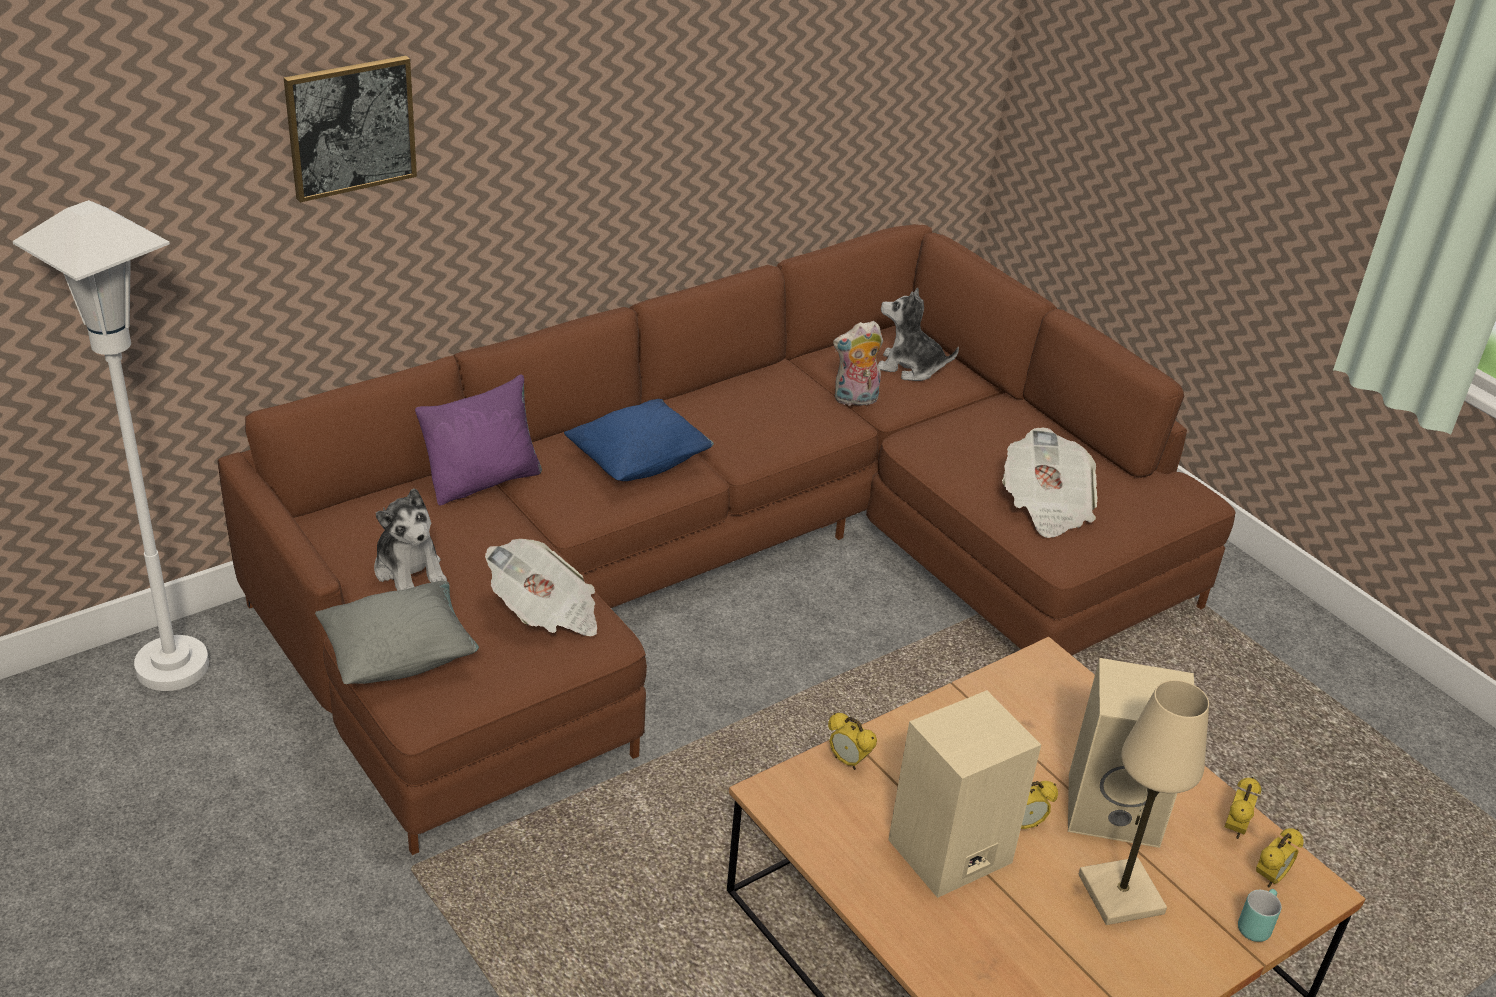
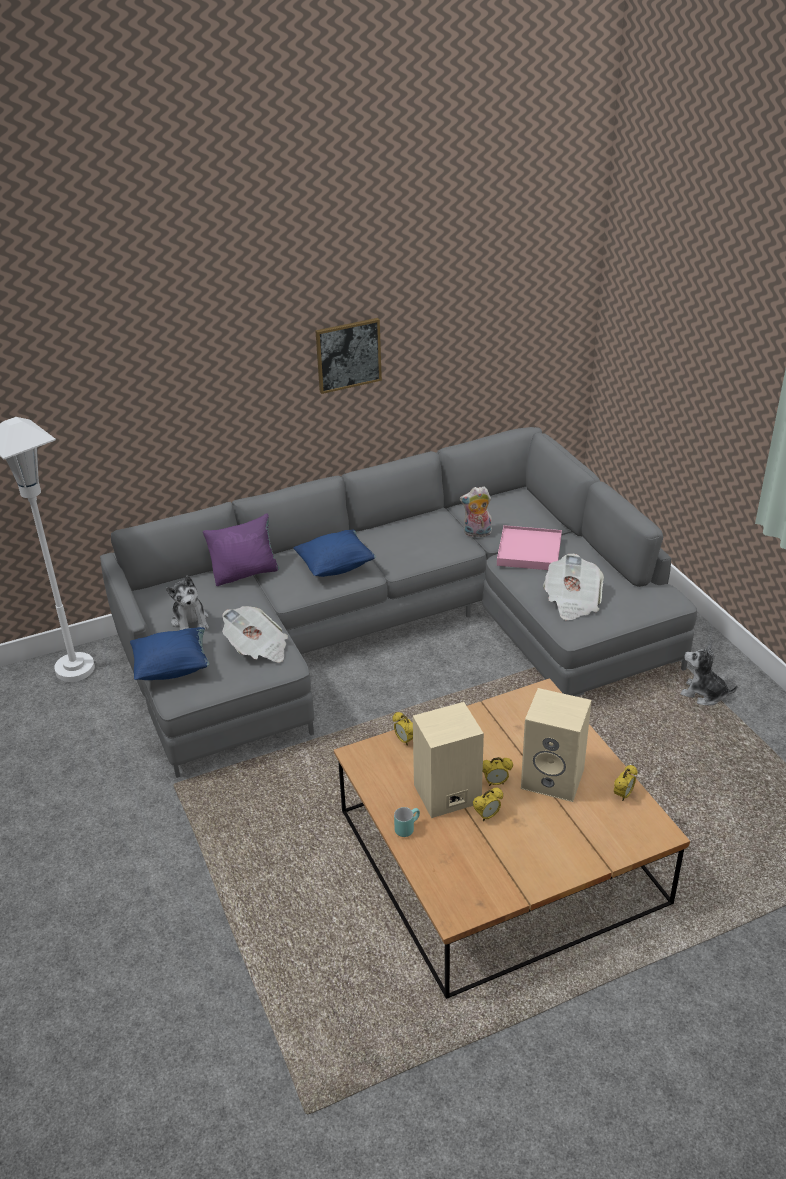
camera: 15 degrees right, 0 degrees up
brown sofa [218,224,1235,855] -> grey sofa [100,427,697,778]
picture [284,56,417,202] -> picture moved to [315,318,382,394]
grey pillow [315,581,479,684] -> blue pillow [130,627,210,680]
plush toy [878,287,959,381] -> plush toy moved to [681,643,738,706]
beige table lamp [1079,680,1209,925] -> none
turquoise mug [1238,889,1281,942] -> turquoise mug moved to [394,807,420,837]
alarm clock [1256,828,1304,888] -> alarm clock moved to [473,788,503,821]
none -> pink tray [497,525,562,570]

